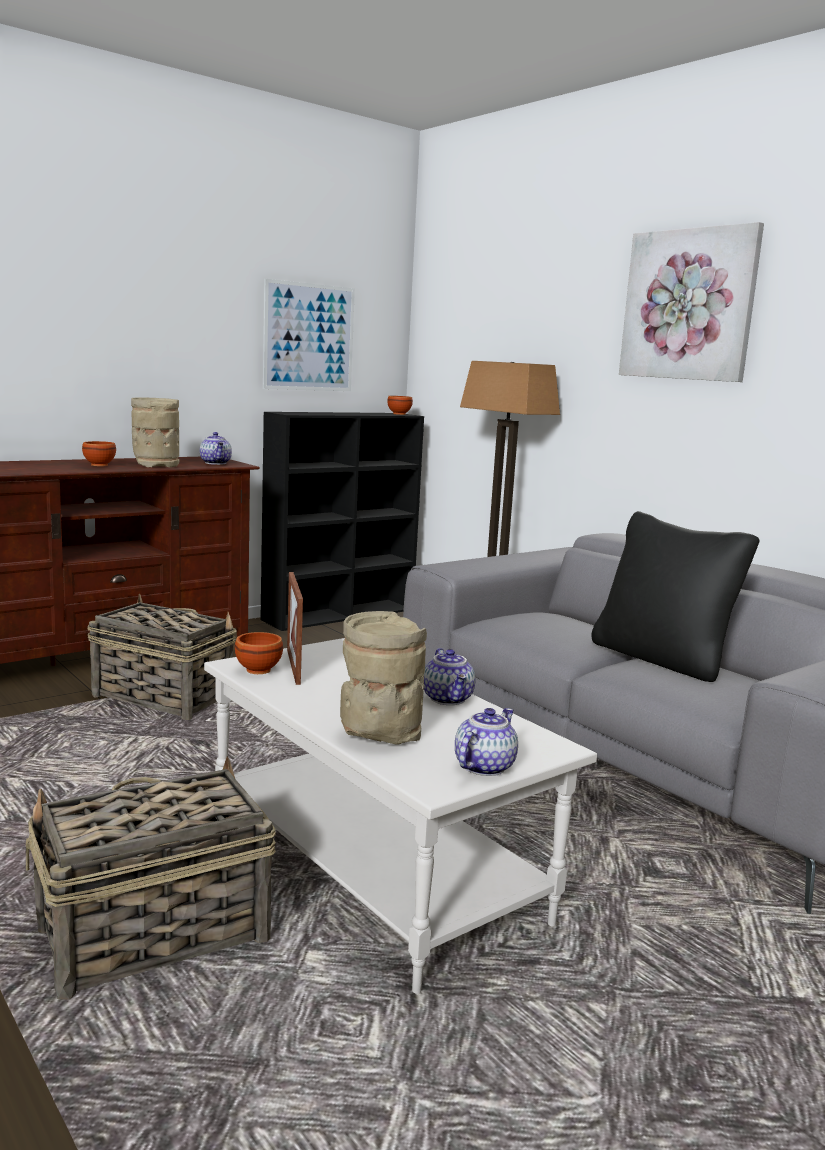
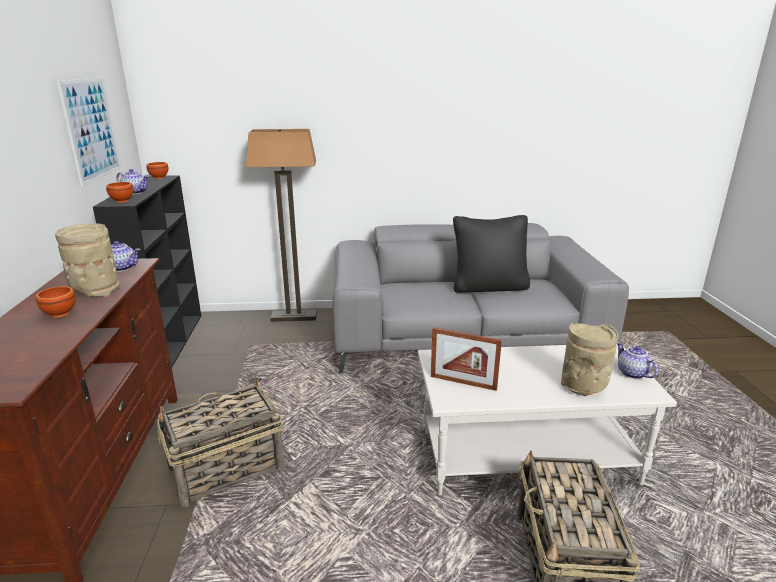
camera: 55 degrees left, 10 degrees up
brown bowl [235,632,283,674] -> brown bowl moved to [106,182,134,203]
teapot [424,648,475,705] -> teapot moved to [116,169,149,194]
picture [619,222,764,382] -> none

